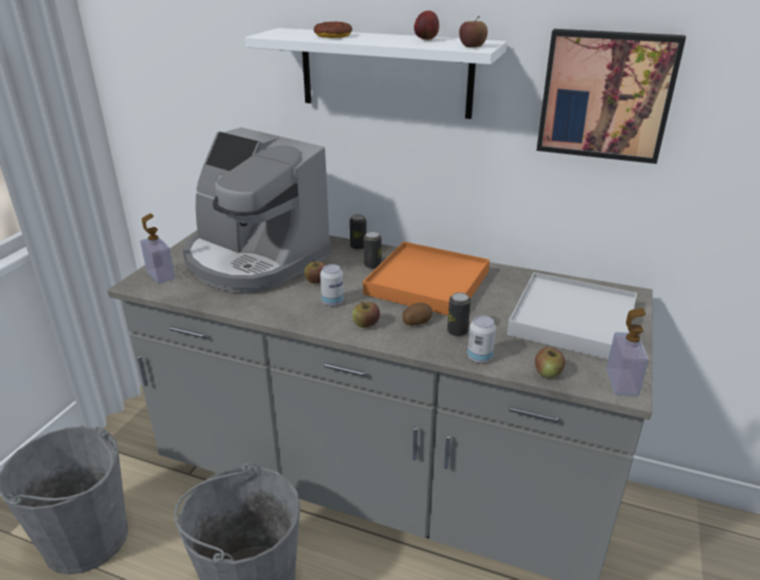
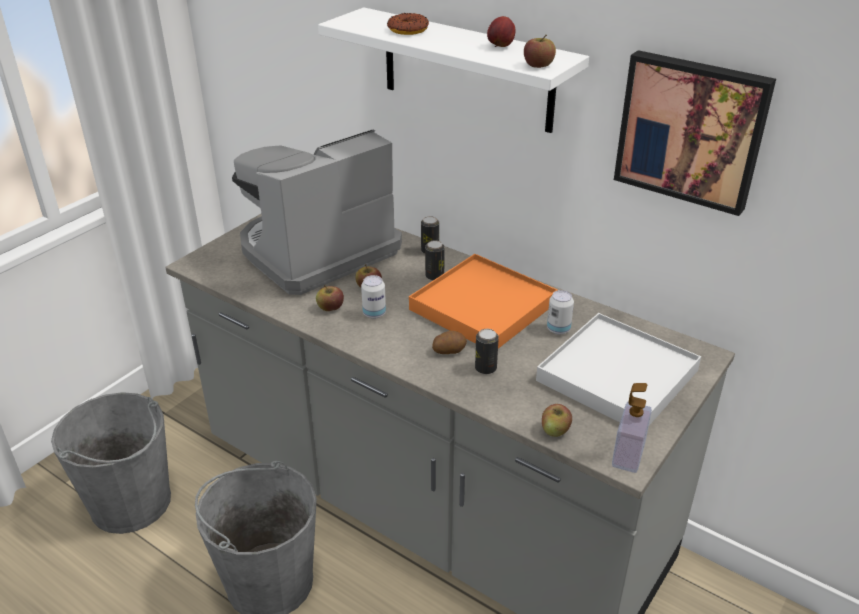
camera: 15 degrees right, 5 degrees up
soap dispenser [140,213,175,284] -> none
coffee machine [182,127,332,293] -> coffee machine turned 90 degrees clockwise [232,130,402,295]
apple [352,301,380,328] -> apple moved to [316,285,344,311]
can [467,315,496,363] -> can moved to [547,290,574,335]

